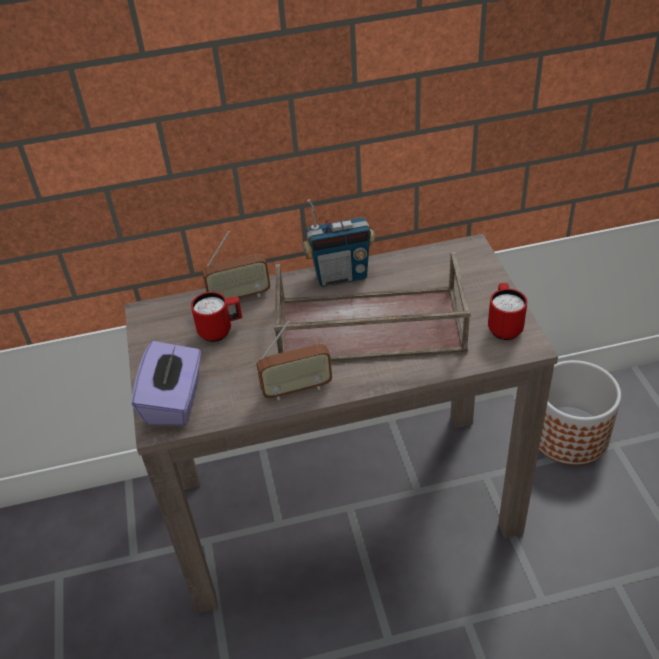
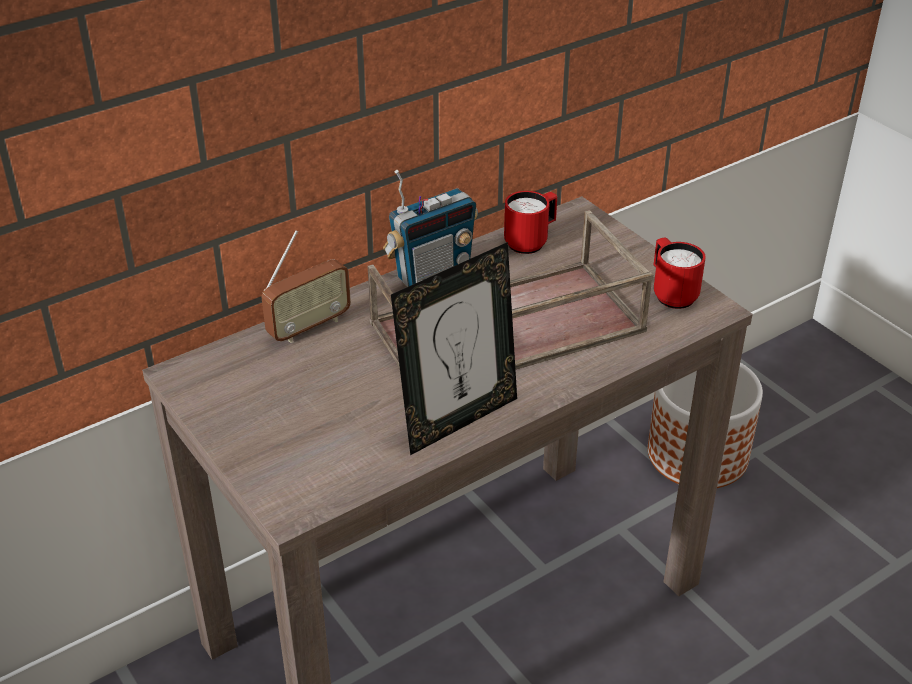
camera: 25 degrees left, 5 degrees down
purple tissue box [132,341,201,425] -> none
red mug [191,292,242,342] -> red mug moved to [504,191,557,254]
radio [257,321,332,400] -> picture frame [391,242,517,455]

